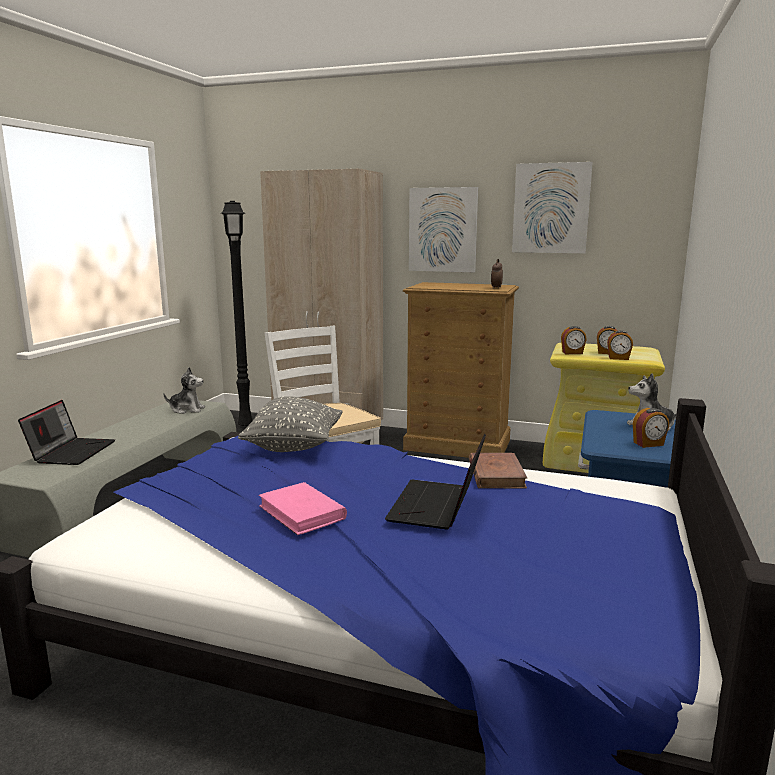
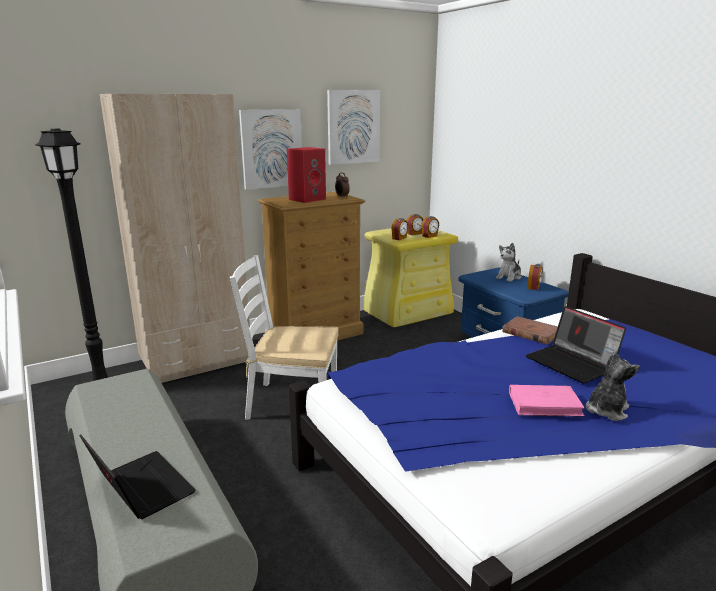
camera: 50 degrees left, 5 degrees up
plush toy [163,367,205,414] -> plush toy moved to [585,350,640,421]
grey pillow [238,396,343,452] -> none
none -> red speaker [287,147,326,203]

